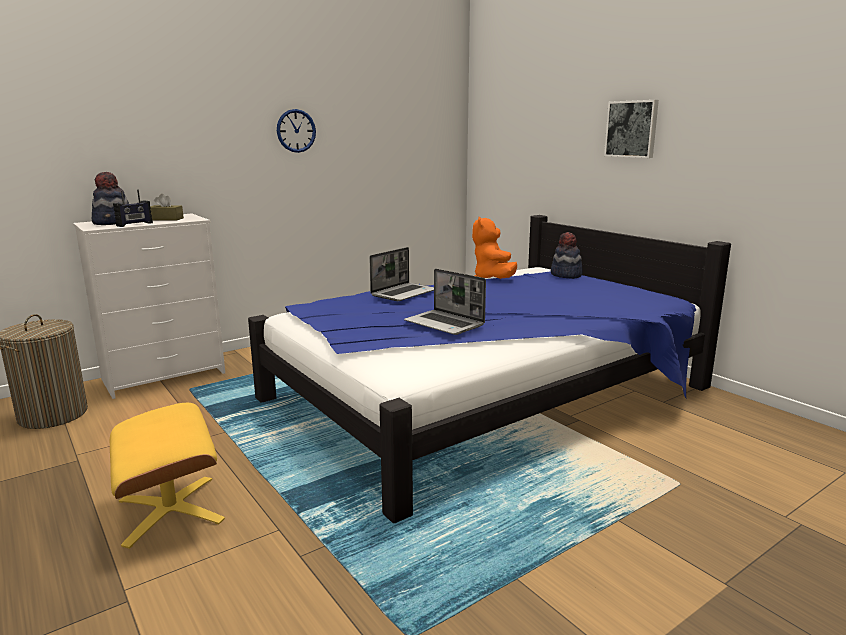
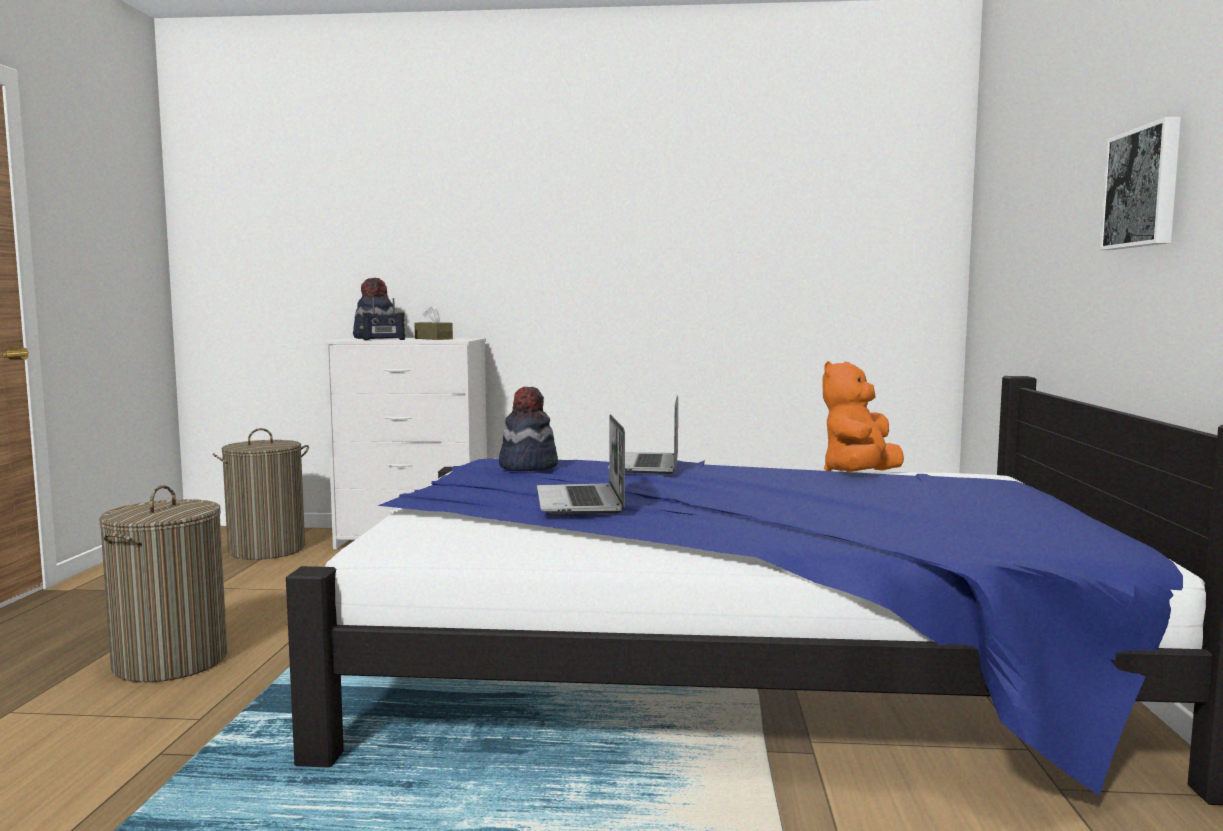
camera: 40 degrees right, 10 degrees down
yellow ottoman [110,403,225,549] -> laundry basket [99,485,228,682]
wall clock [277,109,316,153] -> none
laptop [369,247,434,301] -> laptop turned 105 degrees clockwise [608,395,678,474]
hat [551,232,582,279] -> hat moved to [499,387,558,471]

